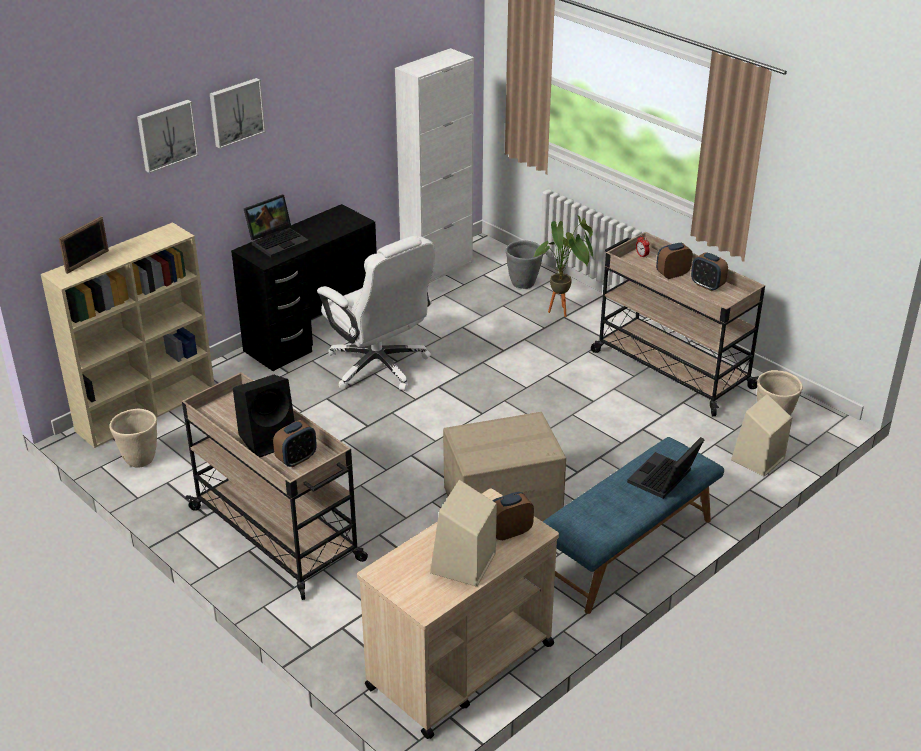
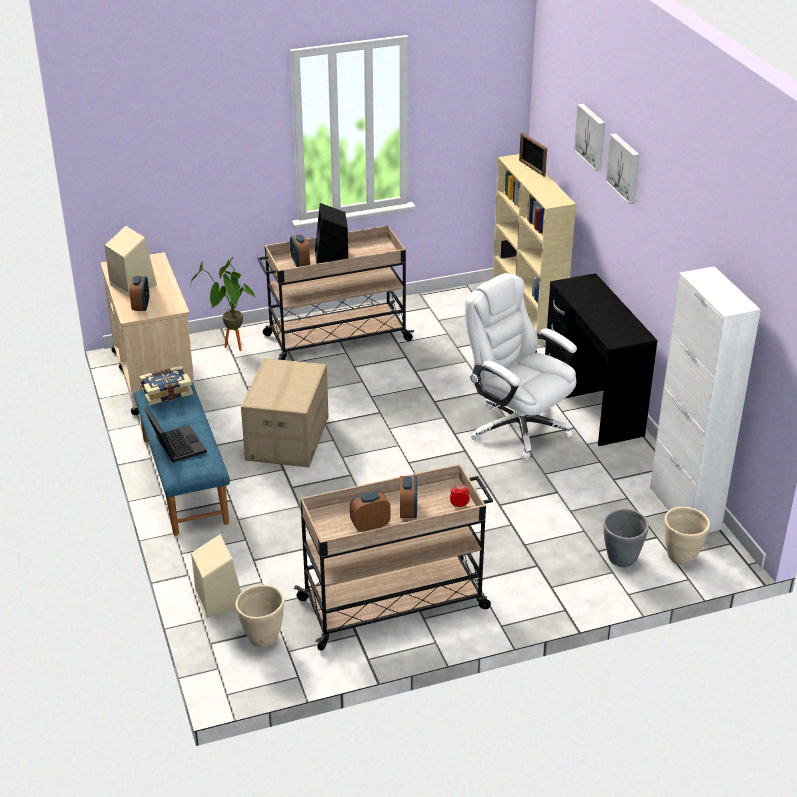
camera: 115 degrees right, 0 degrees up
beige planter [109,409,157,468] -> beige planter moved to [664,507,710,565]
laptop [244,195,309,258] -> none
white office chair [317,236,435,391] -> white office chair turned 60 degrees clockwise [465,273,577,460]
potted plant [533,215,594,317] -> potted plant moved to [190,257,255,351]
none -> book [139,366,193,405]

